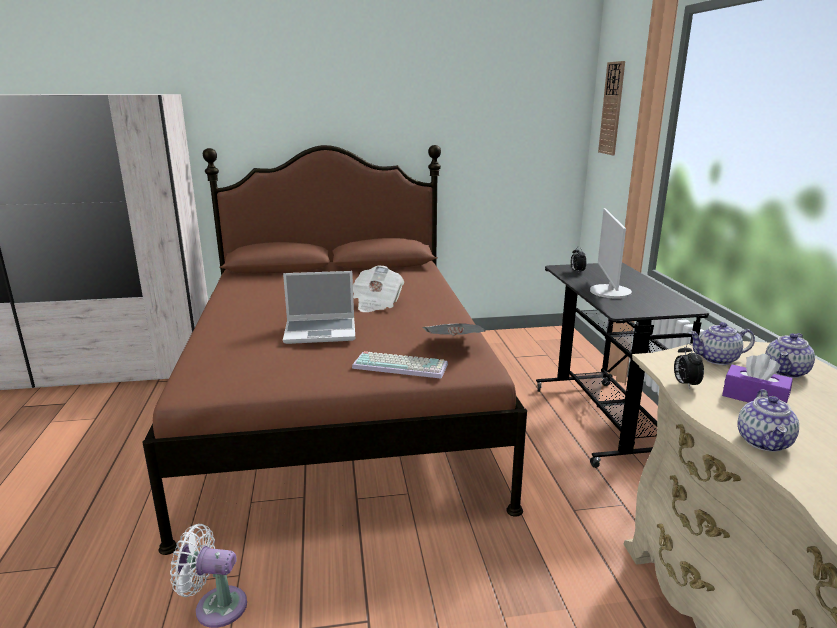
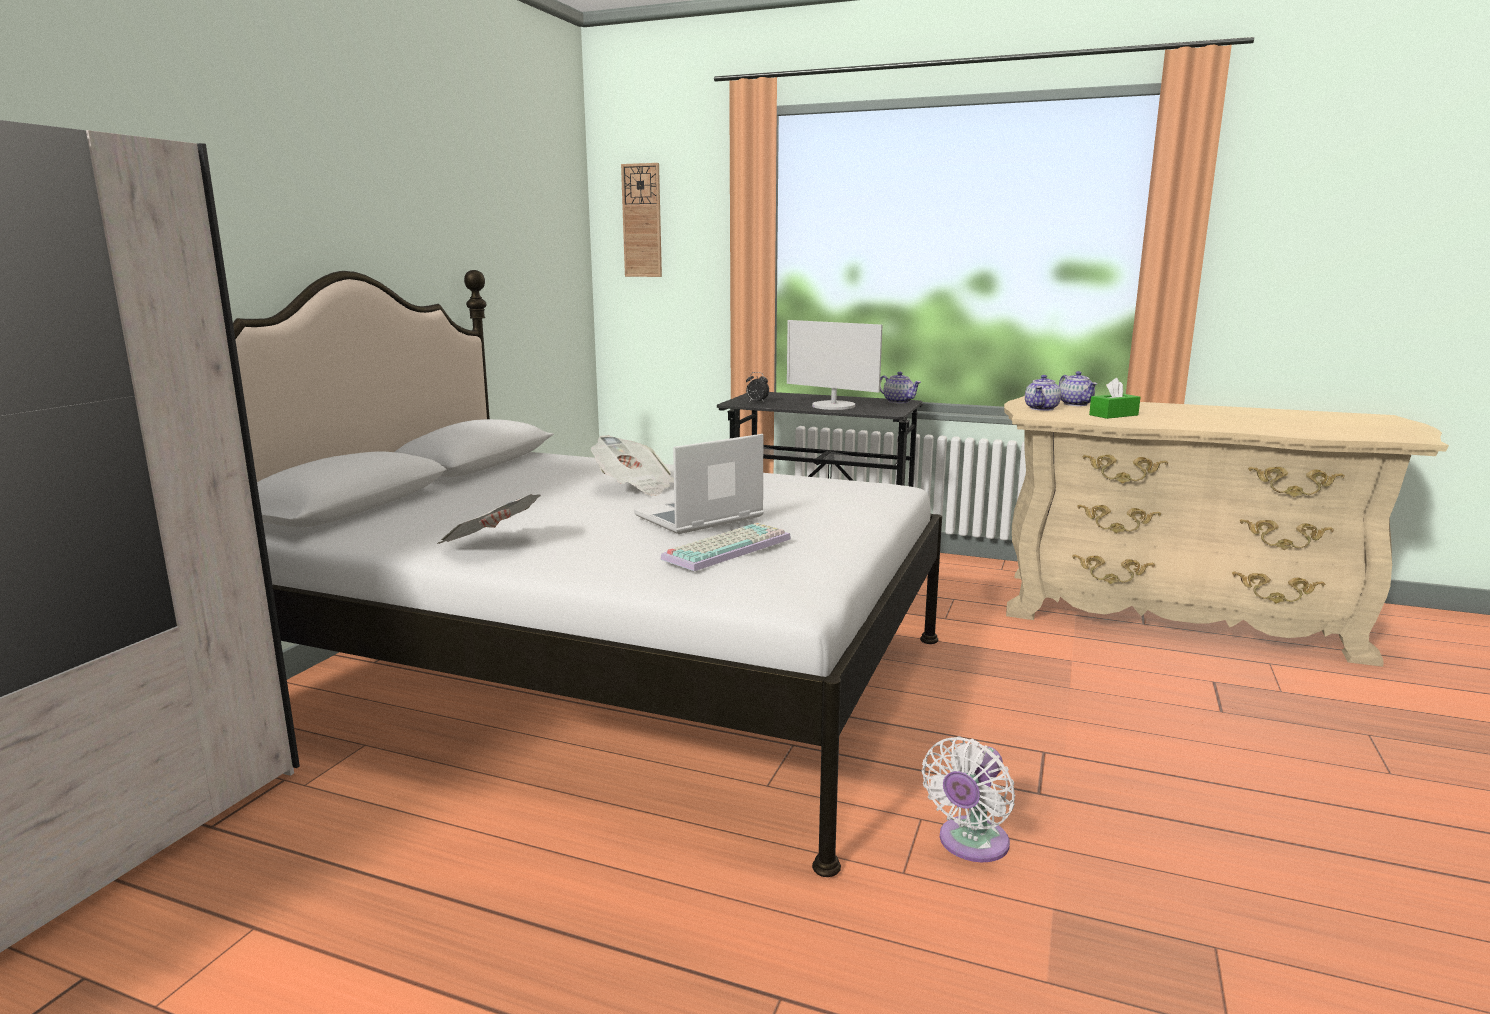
camera: 60 degrees left, 5 degrees down
brown bed [142,145,527,555] -> white bed [233,270,942,877]
laptop [283,271,355,344] -> laptop turned 150 degrees counterclockwise [634,434,764,534]
keyboard [352,351,448,379] -> keyboard moved to [660,523,791,571]
newspaper [422,323,486,336] -> newspaper moved to [437,494,541,544]
alarm clock [674,343,704,390] -> none
purple tissue box [722,354,793,403] -> green tissue box [1089,378,1140,419]
teapot [738,389,799,452] -> teapot moved to [880,372,921,403]

